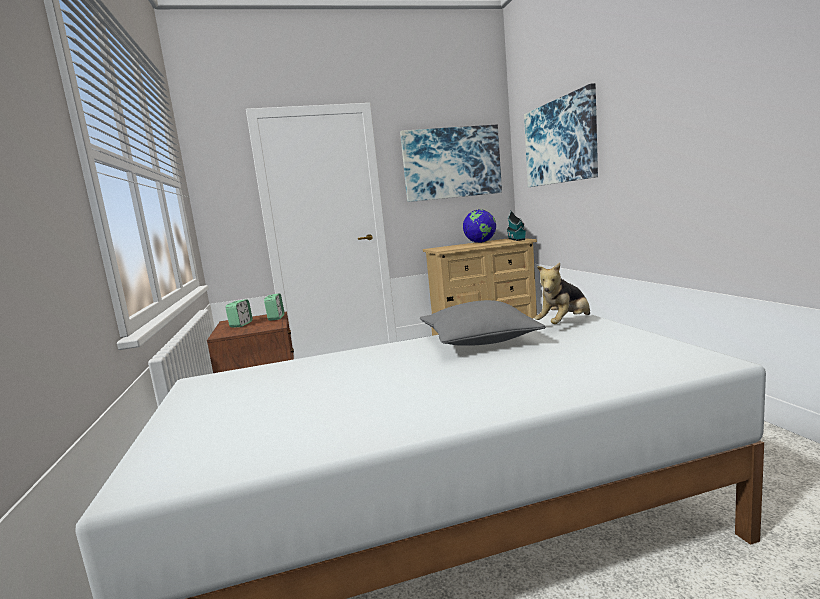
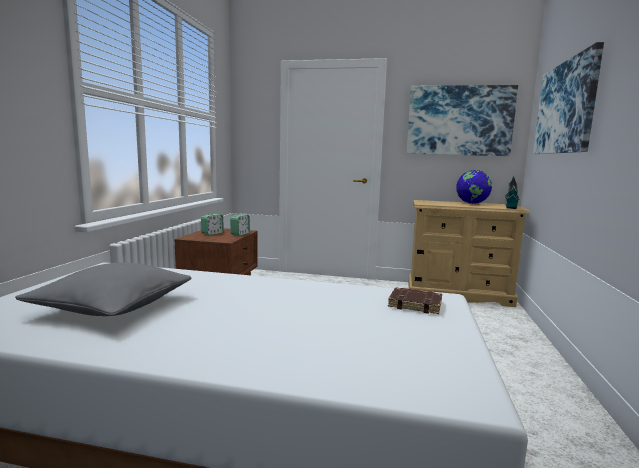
camera: 25 degrees right, 0 degrees up
grey pillow [420,300,546,346] -> grey pillow moved to [15,263,192,316]
plush toy [535,263,590,324] -> brown book [388,287,442,314]

